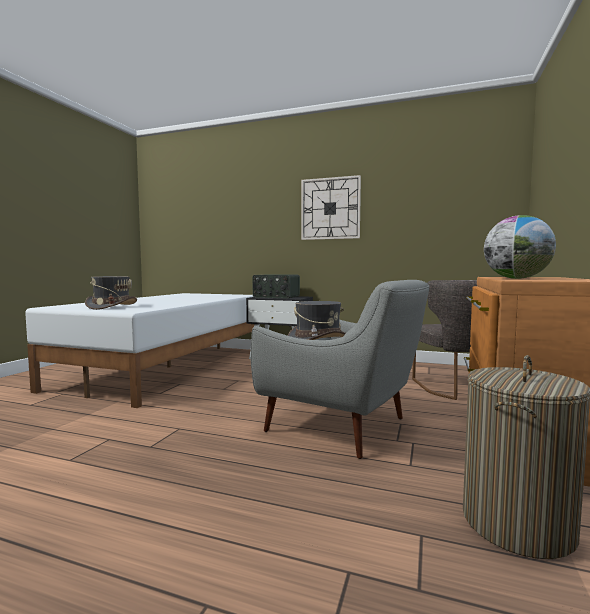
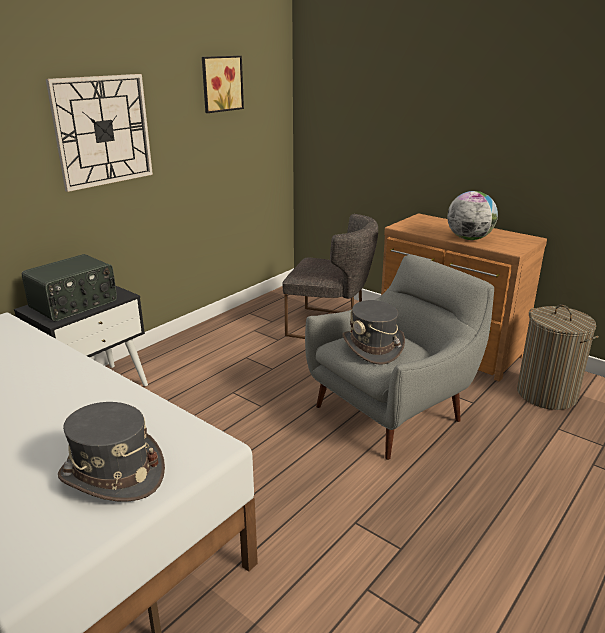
camera: 70 degrees left, 20 degrees up
none -> picture [202,56,244,113]

